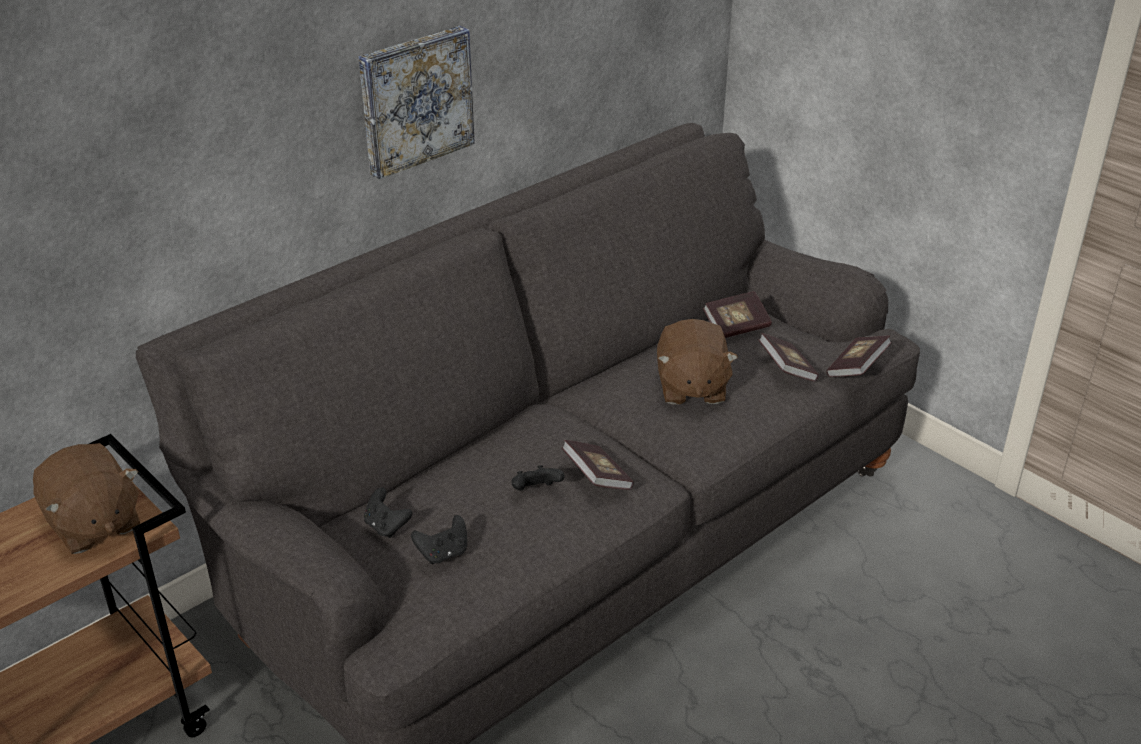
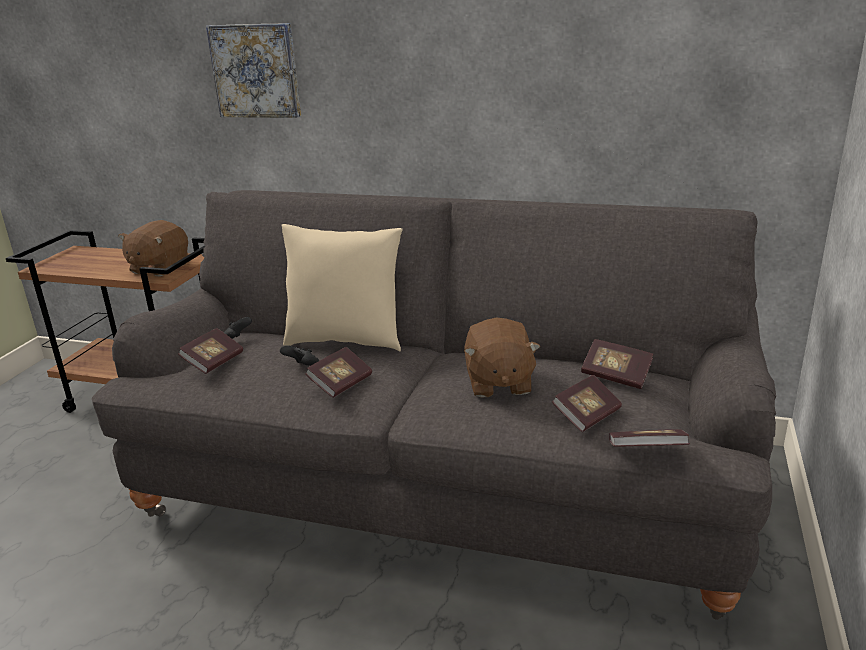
camera: 60 degrees right, 10 degrees down
picture [359,26,475,179] -> picture moved to [206,23,301,118]
black game controller [411,515,467,564] -> book [178,328,243,374]
brown plush toy [657,319,738,405] -> brown plush toy turned 60 degrees counterclockwise [464,318,541,398]
none -> beige pillow [281,224,403,351]

